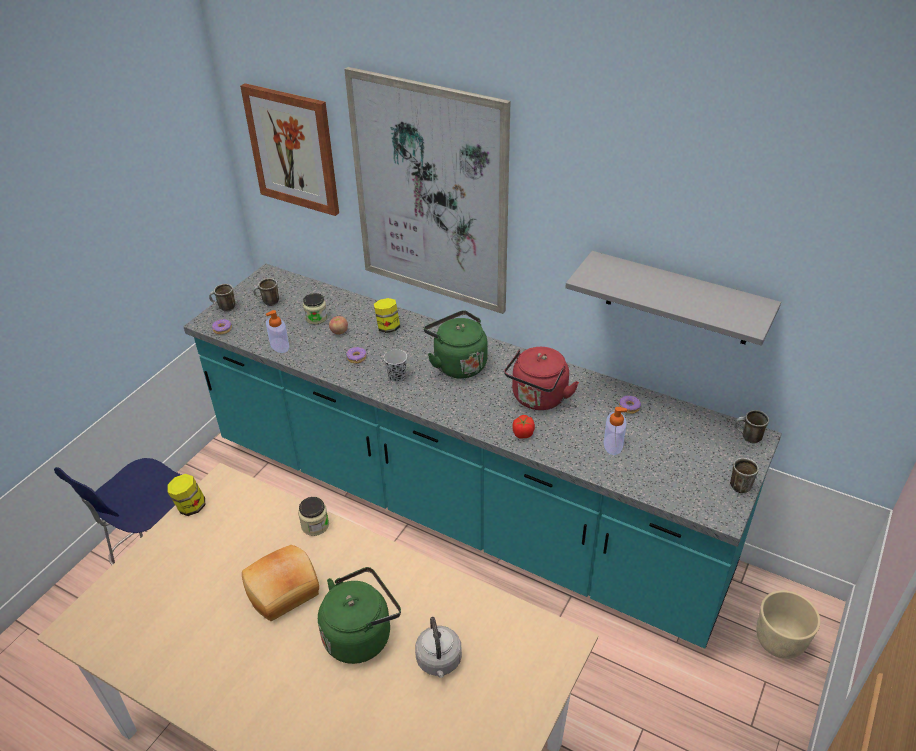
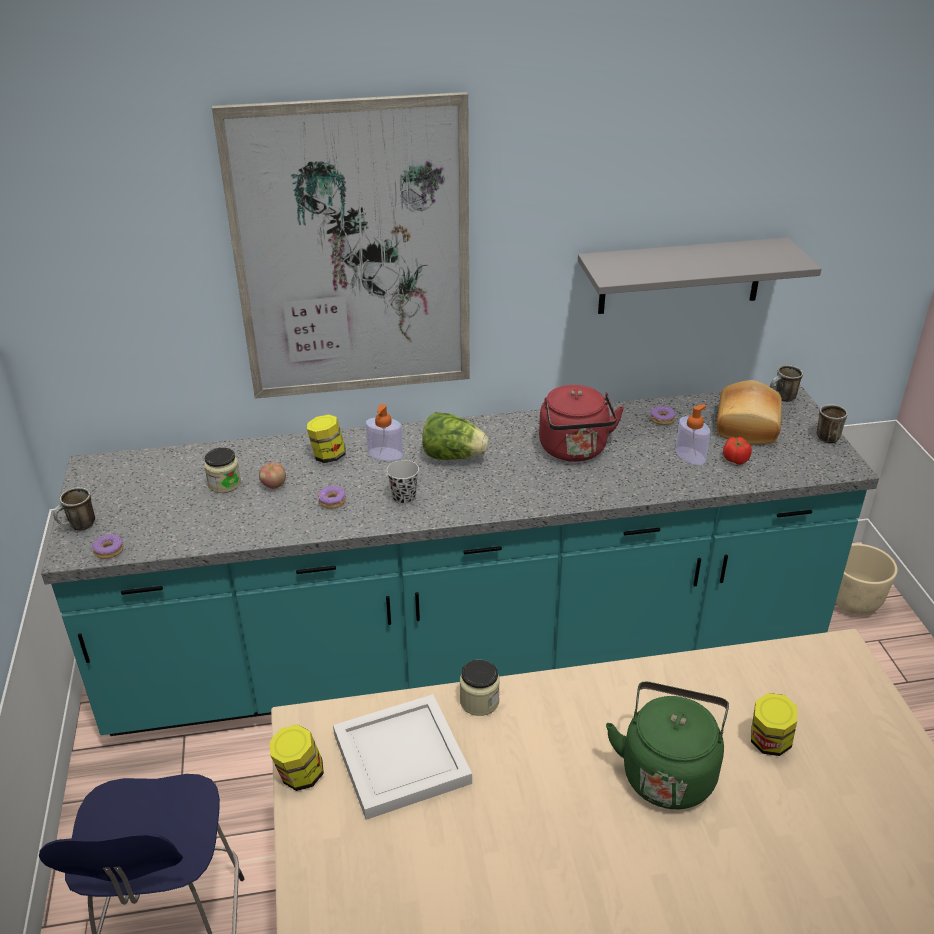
camera: 40 degrees left, 5 degrees down
picture [240,83,339,216] -> none
bread [242,545,319,621] -> bread moved to [717,380,782,445]
mug [253,278,279,306] -> none
soap dispenser [266,310,289,353] -> soap dispenser moved to [366,404,403,461]
grey kettle [415,617,462,678] -> jar [751,693,797,756]
green kettle [424,310,488,379] -> lettuce [422,412,489,460]
tomato [512,415,535,439] -> tomato moved to [723,437,752,465]
none -> white tray [333,694,472,820]

